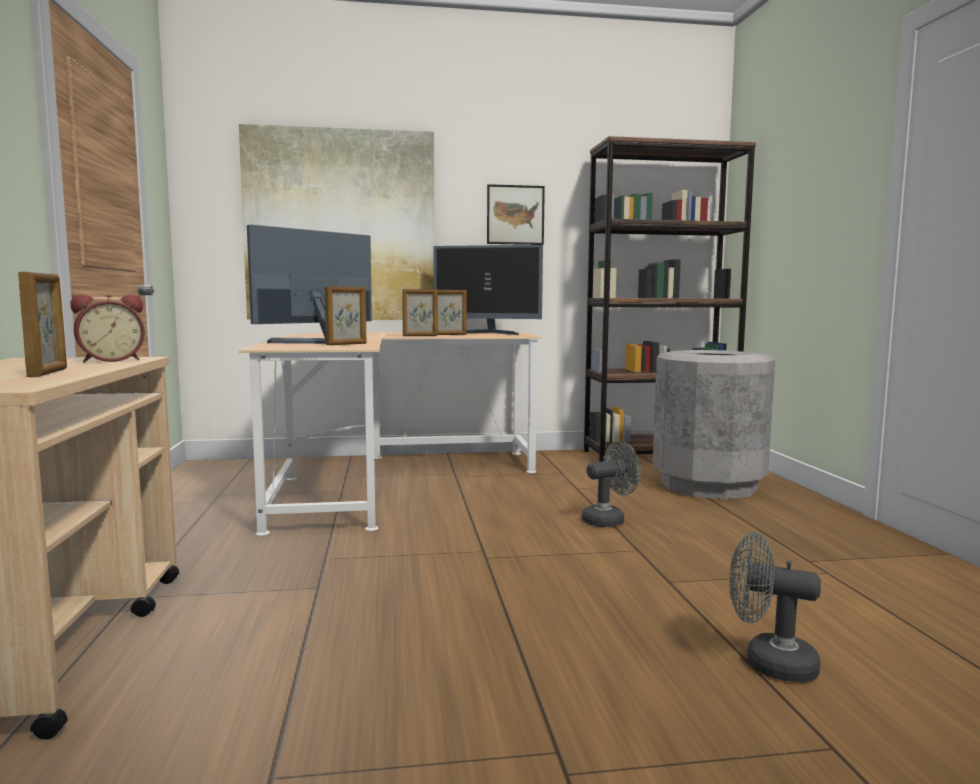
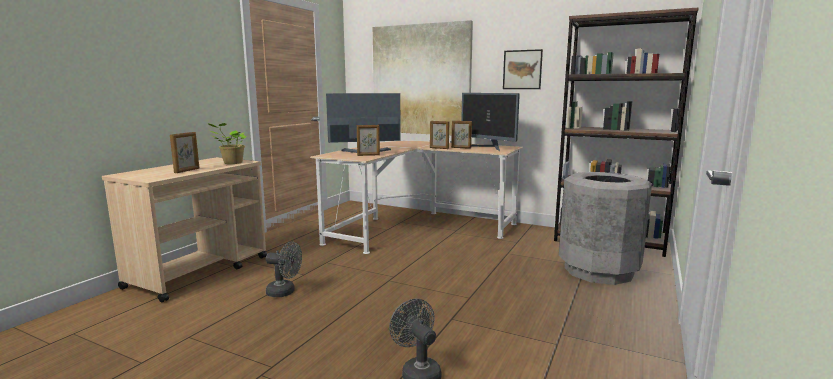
camera: 35 degrees right, 5 degrees up
alarm clock [70,294,145,362] -> potted plant [208,123,246,164]
grey fan [582,441,641,527] -> grey fan moved to [266,242,302,297]

